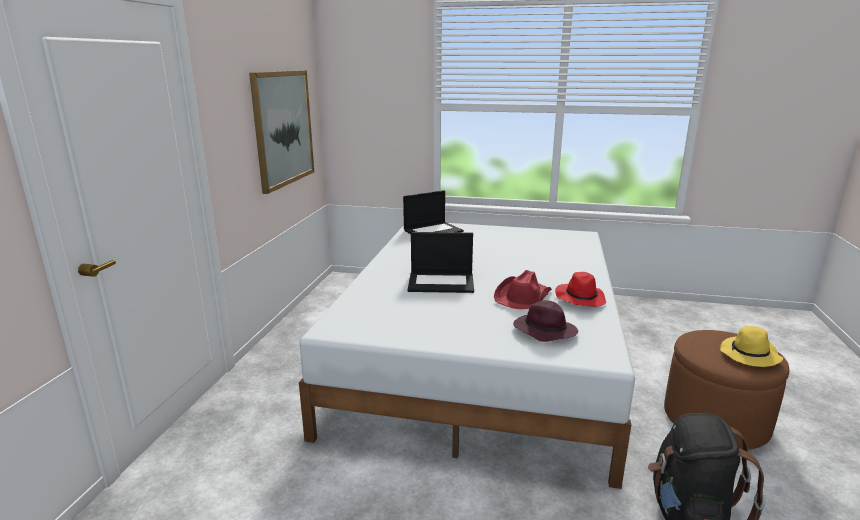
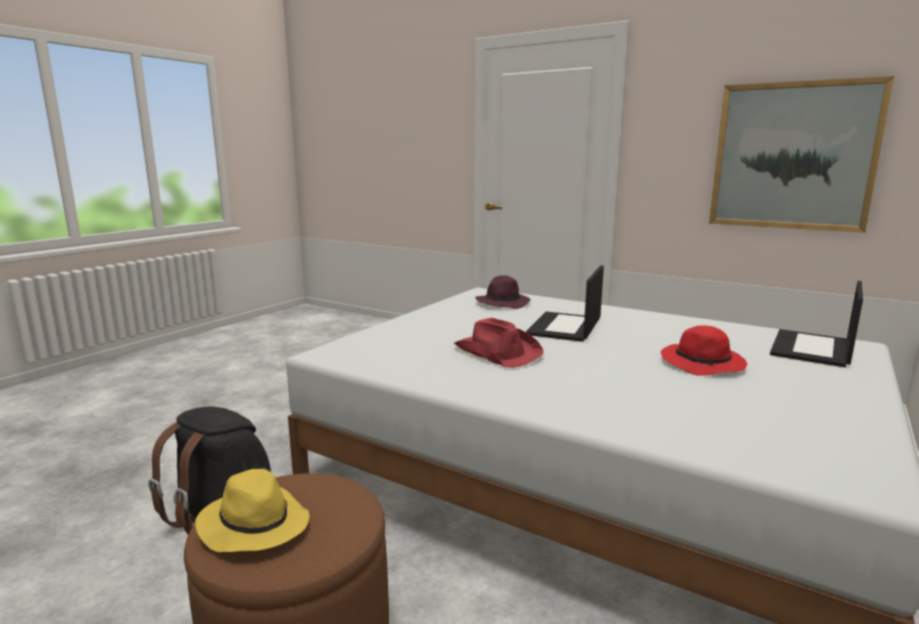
camera: 110 degrees right, 5 degrees down
laptop [403,190,464,234] -> laptop turned 45 degrees clockwise [770,281,863,367]
purple hat [513,300,578,342] -> purple hat moved to [475,276,530,309]
red hat [555,272,606,307] -> red hat moved to [661,325,747,376]

